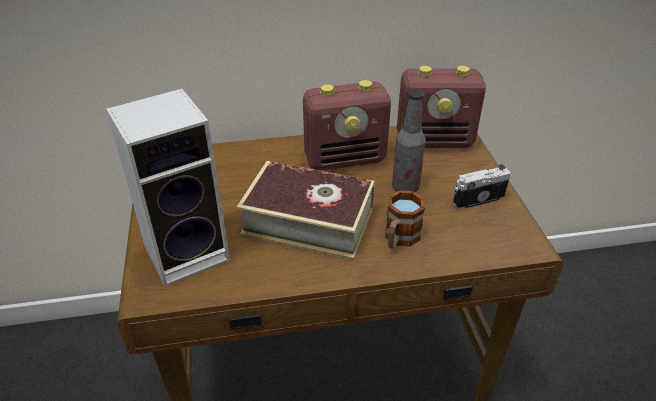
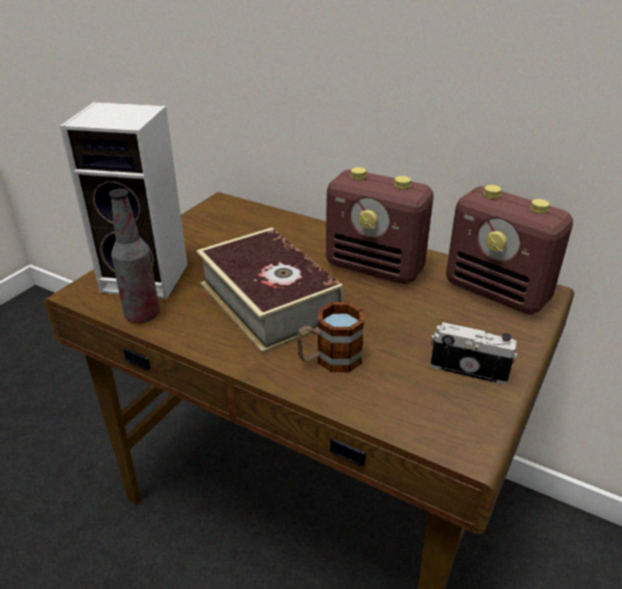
camera: 40 degrees right, 5 degrees down
bottle [392,90,426,192] -> bottle moved to [109,188,160,323]

